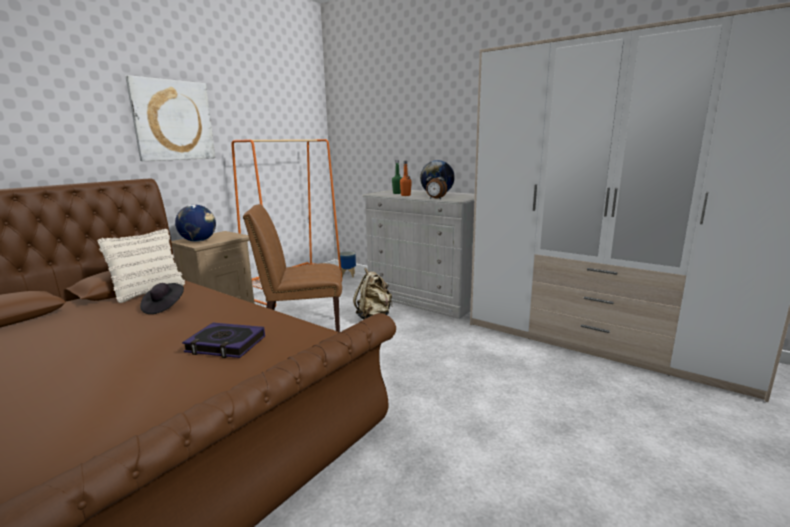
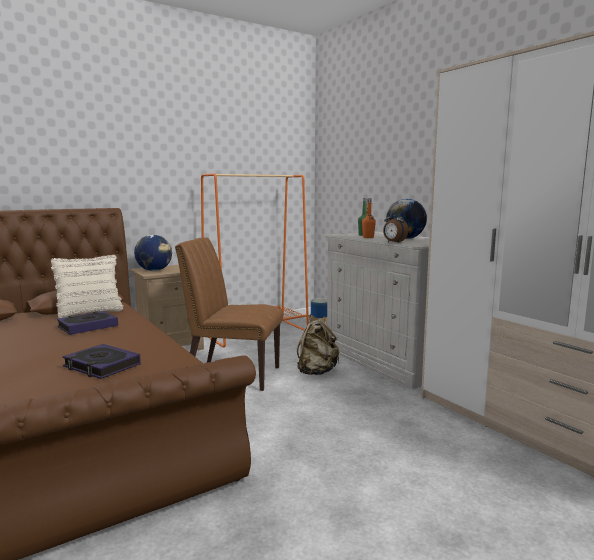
camera: 20 degrees right, 5 degrees down
picture [125,75,215,161] -> none
black hat [140,283,184,314] -> book [57,311,118,335]

